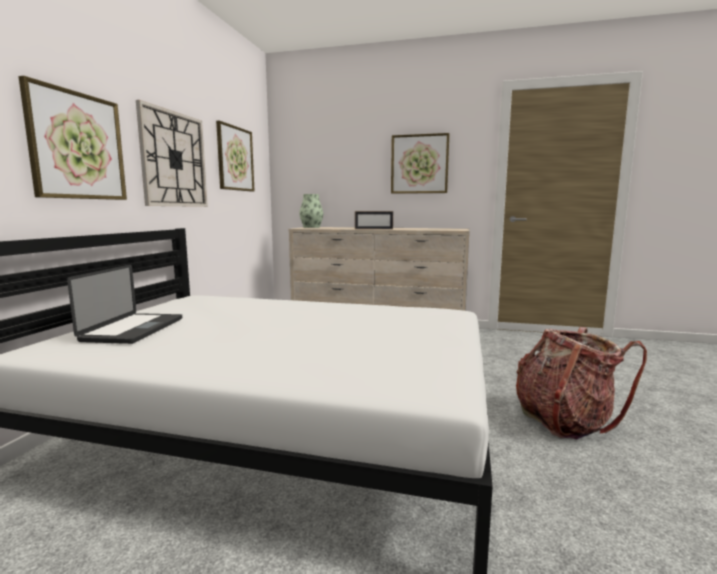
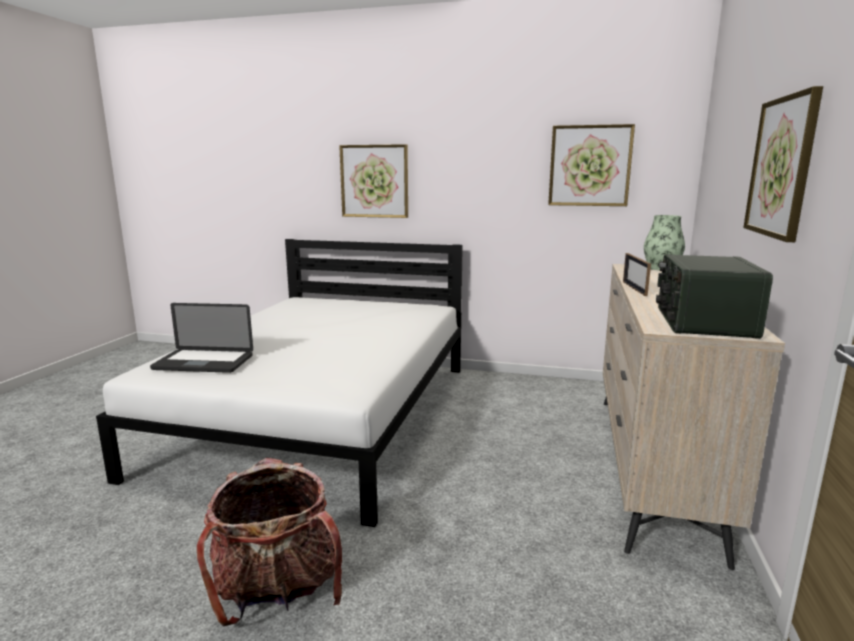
camera: 90 degrees right, 5 degrees up
laptop [67,265,182,344] -> laptop moved to [150,303,253,373]
wall clock [136,100,208,207] -> none
none -> radio [656,254,773,339]

